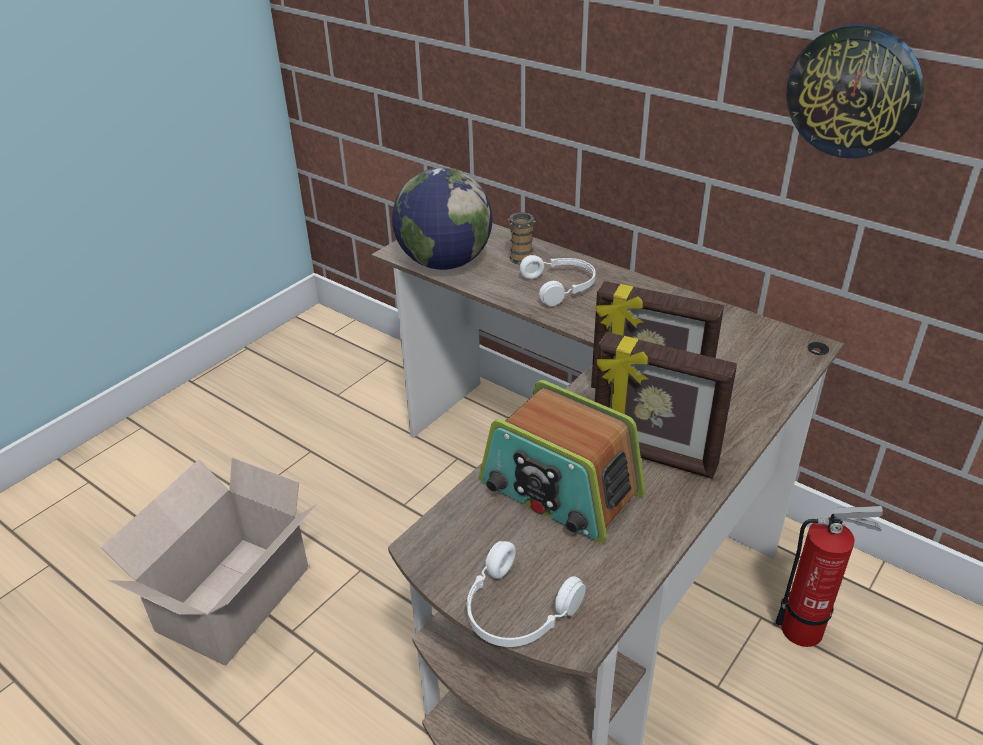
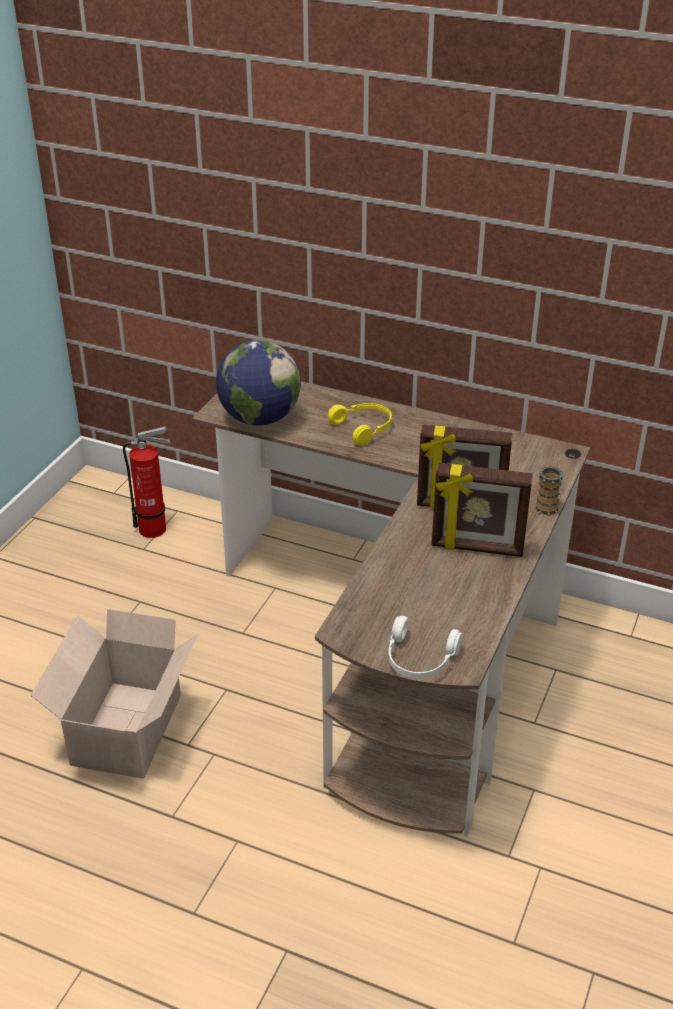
camera: 15 degrees left, 0 degrees up
radio [479,380,645,543] -> none
mug [507,212,536,265] -> mug moved to [534,465,564,515]
white headphones [520,255,596,306] -> yellow headphones [328,403,392,445]
fire extinguisher [775,506,883,647] -> fire extinguisher moved to [123,426,171,538]
wall clock [786,23,924,158] -> none

